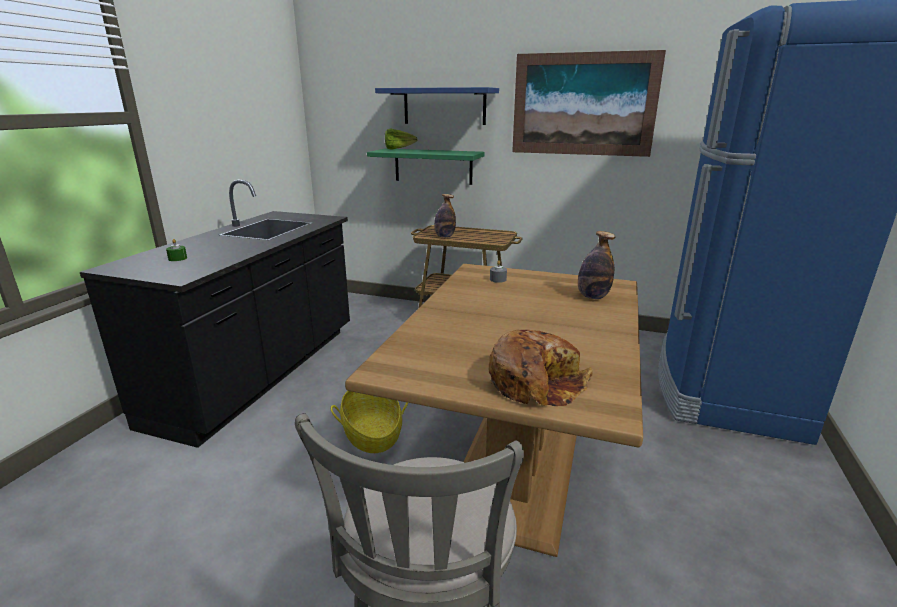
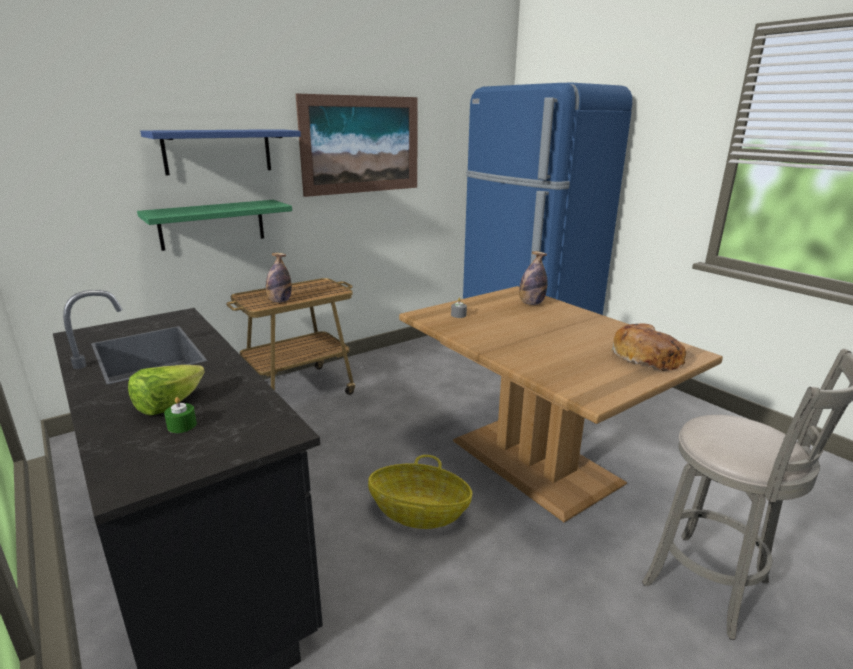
camera: 55 degrees left, 0 degrees up
lettuce [385,129,418,149] -> lettuce moved to [128,365,205,415]

